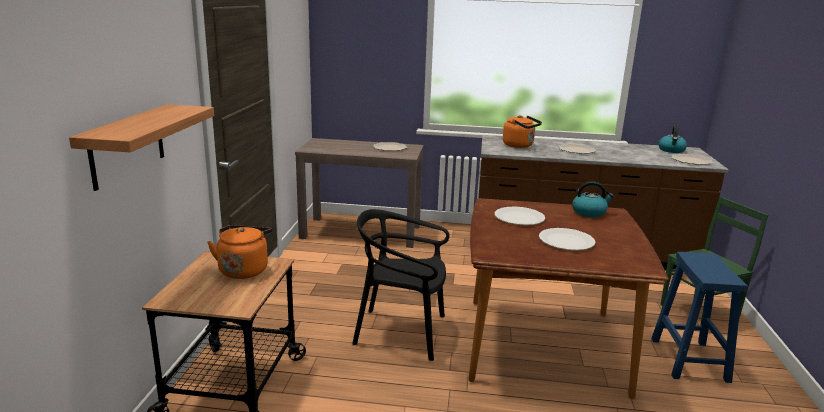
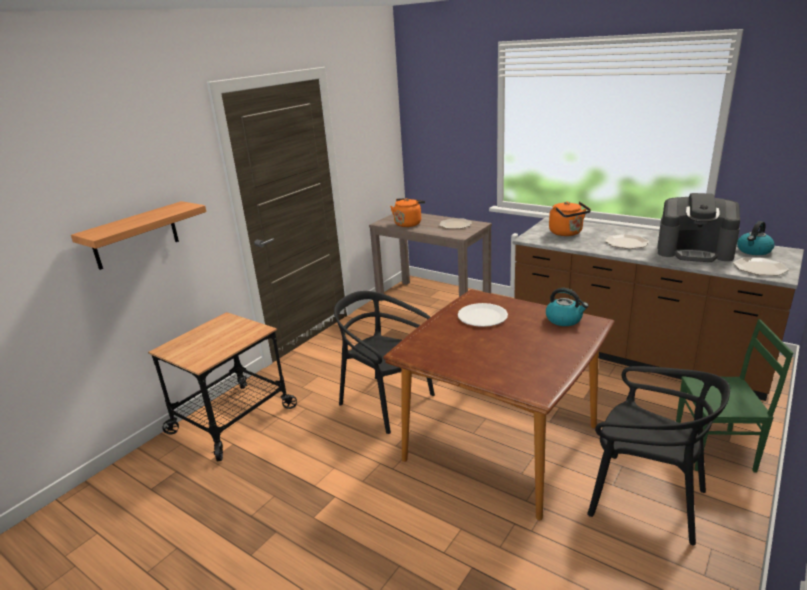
camera: 30 degrees right, 5 degrees up
orange kettle [207,225,272,279] -> orange kettle moved to [390,198,425,227]
white plate [539,228,596,250] -> none
blue stool [651,252,748,383] -> black chair [587,366,730,546]
none -> coffee machine [657,193,740,262]

